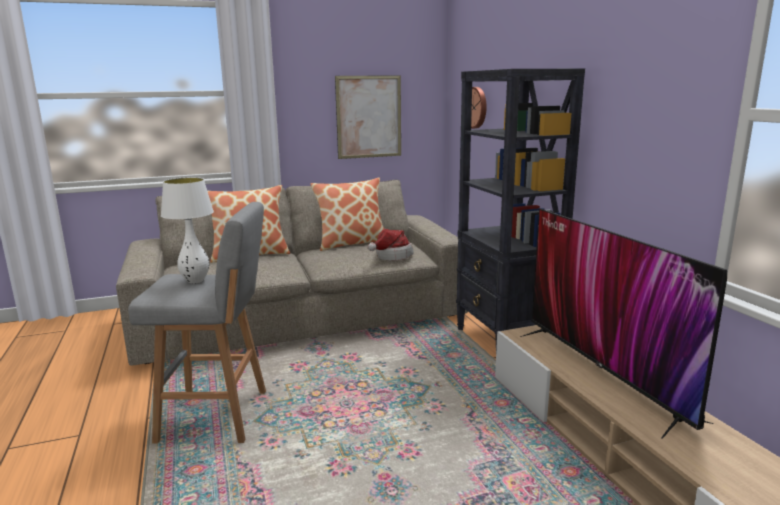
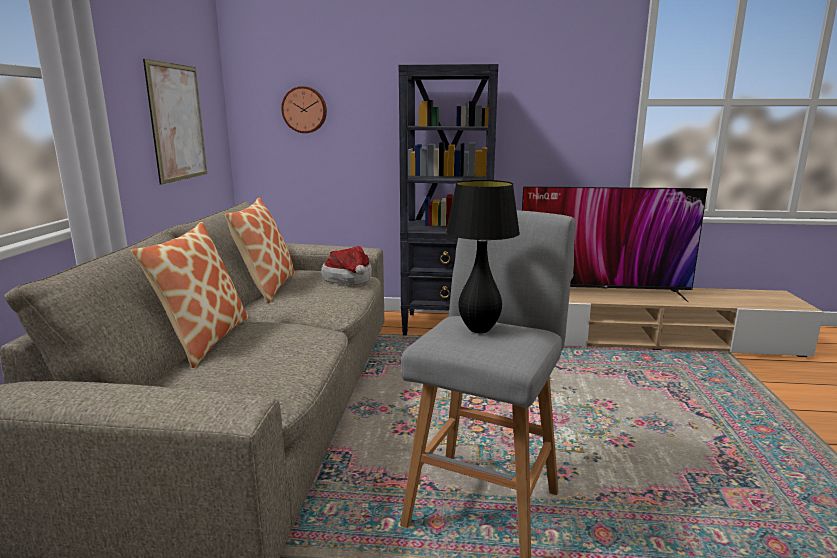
camera: 65 degrees left, 0 degrees up
white table lamp [161,177,214,284] -> black table lamp [446,180,520,333]

